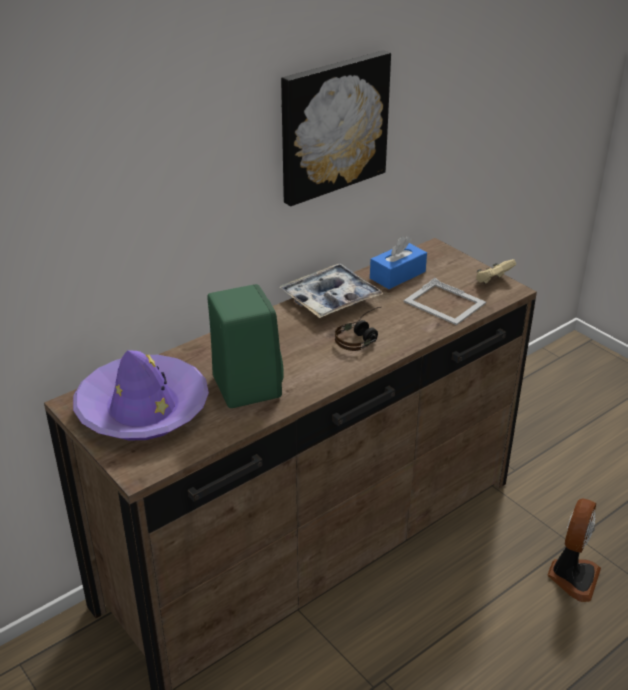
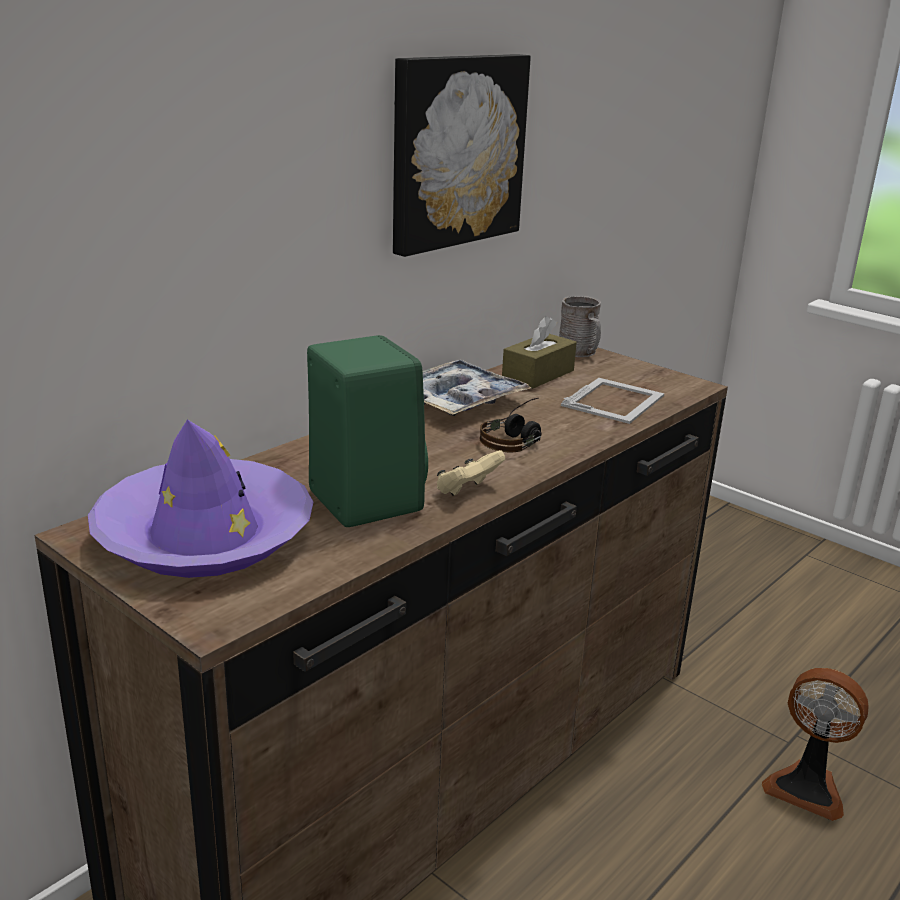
camera: 10 degrees left, 10 degrees down
blue tissue box [370,236,427,289] -> brown tissue box [502,316,577,389]
picture frame [403,278,486,325] -> picture frame turned 90 degrees counterclockwise [561,378,664,424]
beige game controller [476,259,516,284] -> beige game controller moved to [437,450,505,496]
fan [548,499,601,602] -> fan turned 105 degrees clockwise [762,668,869,821]
none -> grey mug [559,296,601,357]

